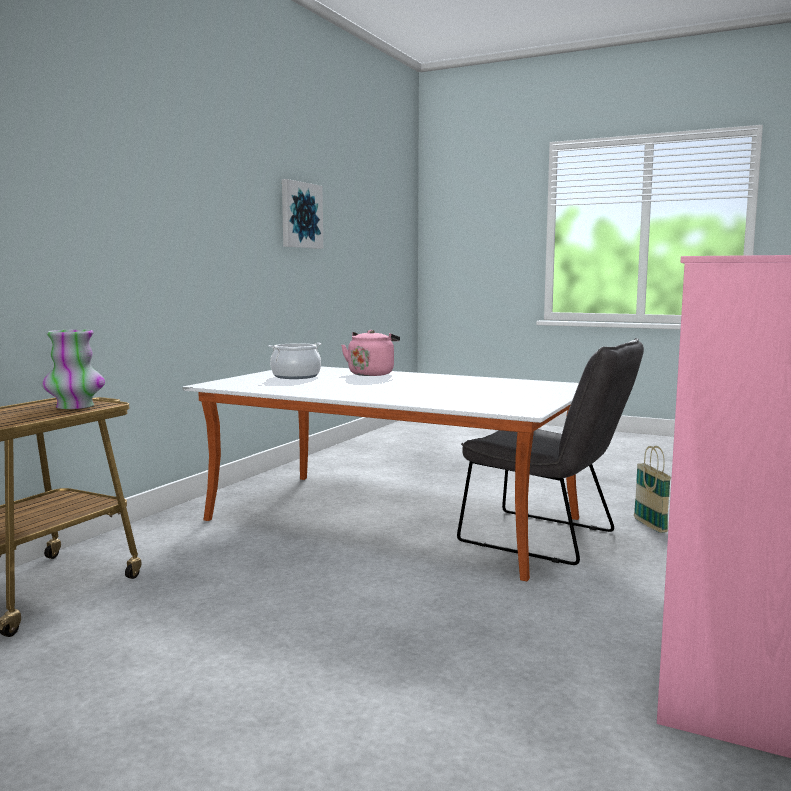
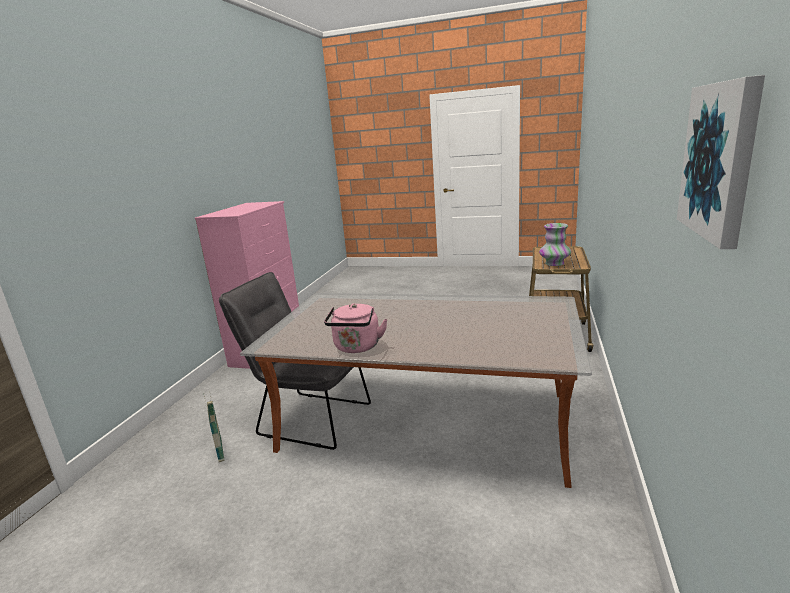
camera: 170 degrees right, 10 degrees up
cooking pot [268,343,322,379] -> none
pink kettle [341,330,400,376] -> pink kettle moved to [324,303,388,353]

